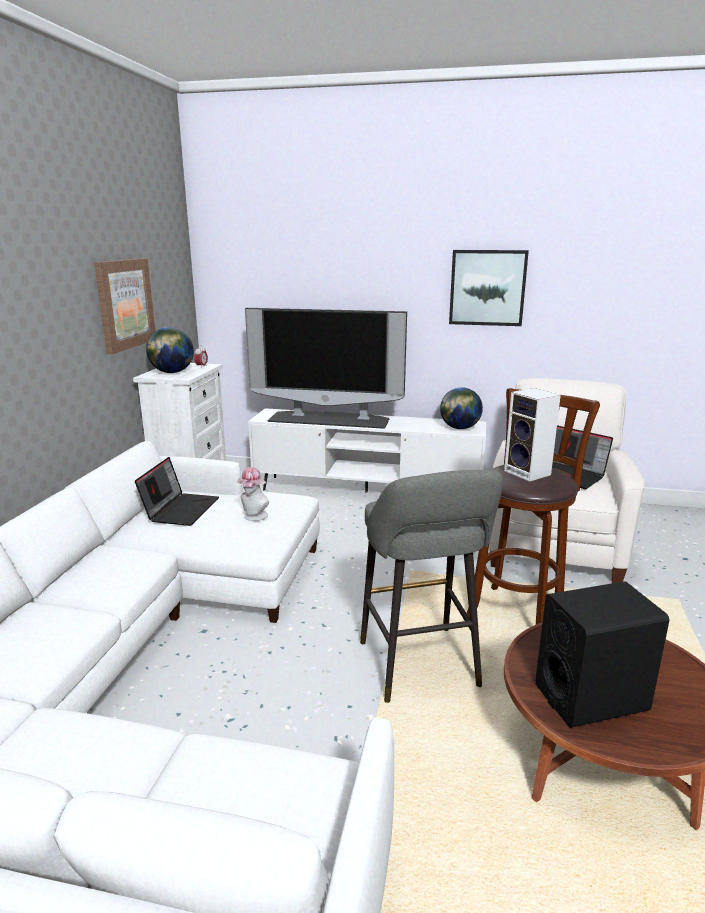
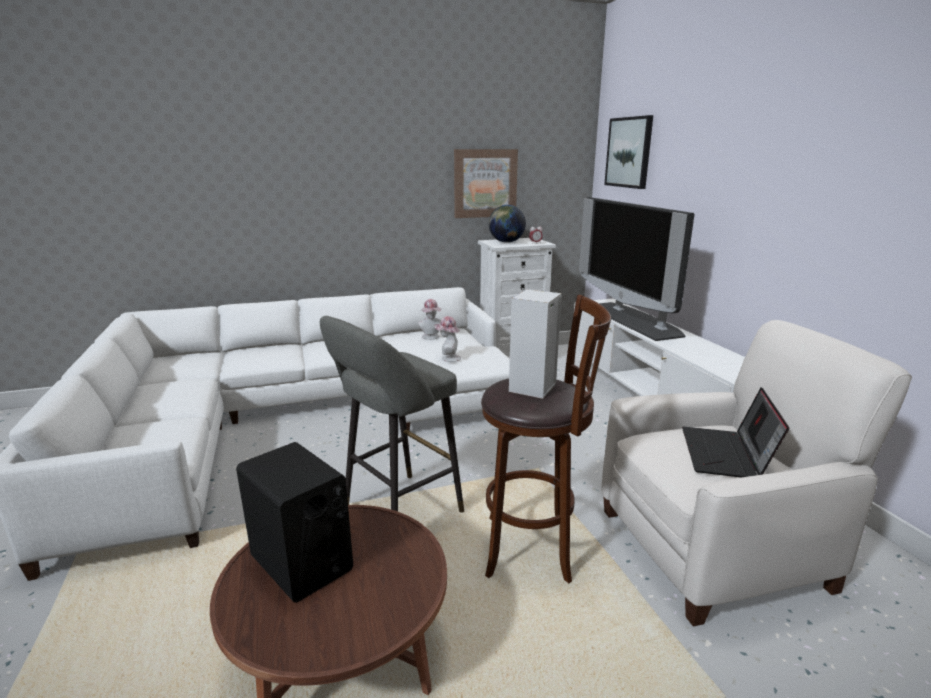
camera: 60 degrees right, 0 degrees up
laptop [135,457,219,526] -> hat [418,299,441,340]
globe [440,387,483,429] -> none
picture [449,250,529,326] -> picture moved to [604,115,653,189]

